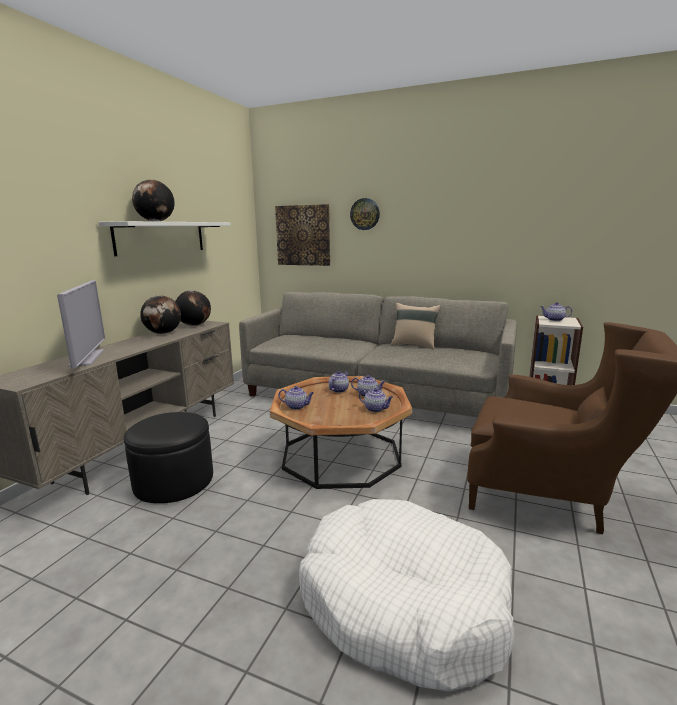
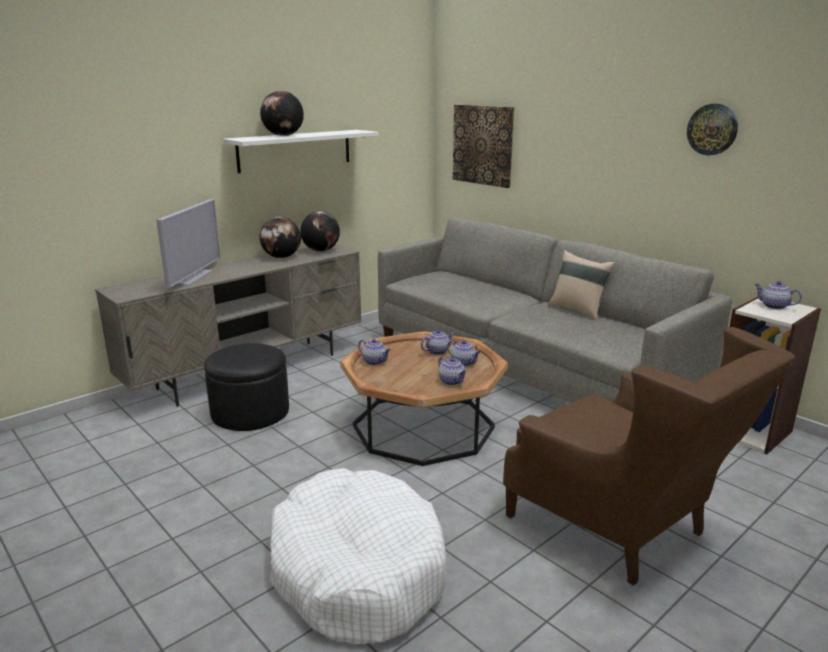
camera: 25 degrees right, 5 degrees up
wall clock [350,198,380,230] -> wall clock moved to [687,104,738,156]

